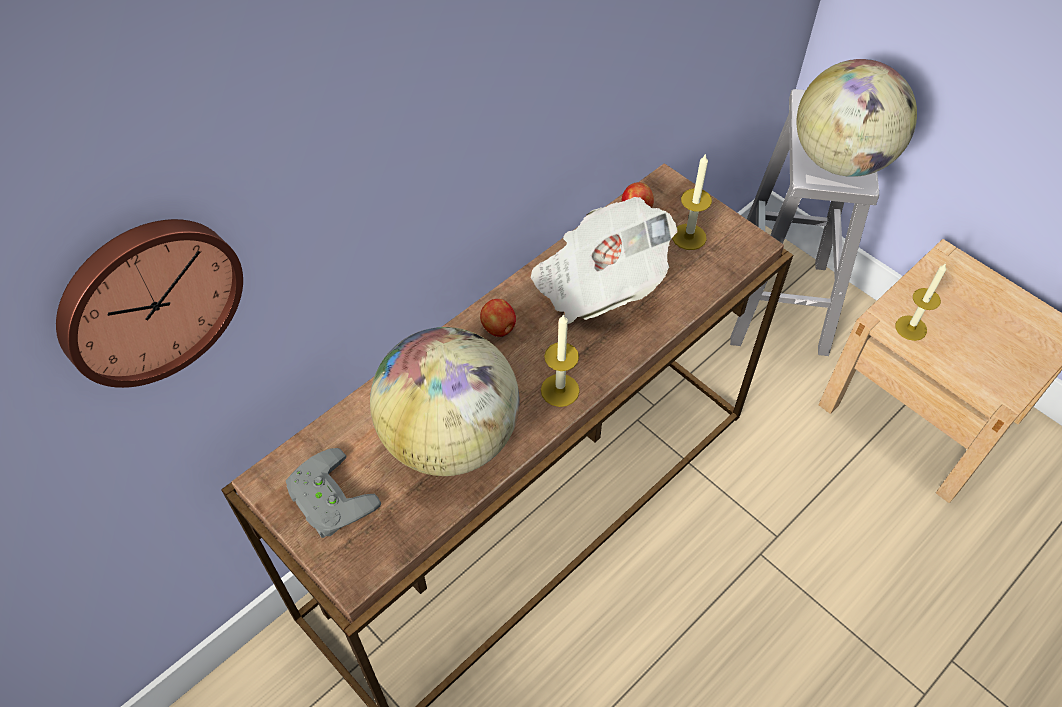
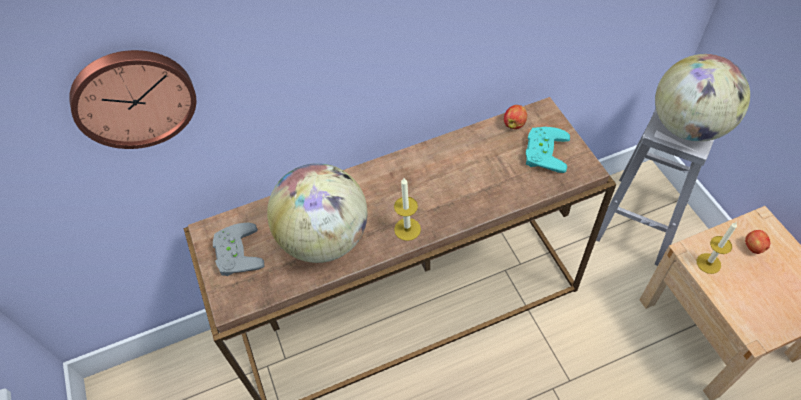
camera: 25 degrees right, 0 degrees up
apple [480,299,516,337] -> apple moved to [745,230,770,254]
newspaper [531,197,678,324] -> none
candle [672,153,712,250] -> turquoise game controller [526,127,570,173]

